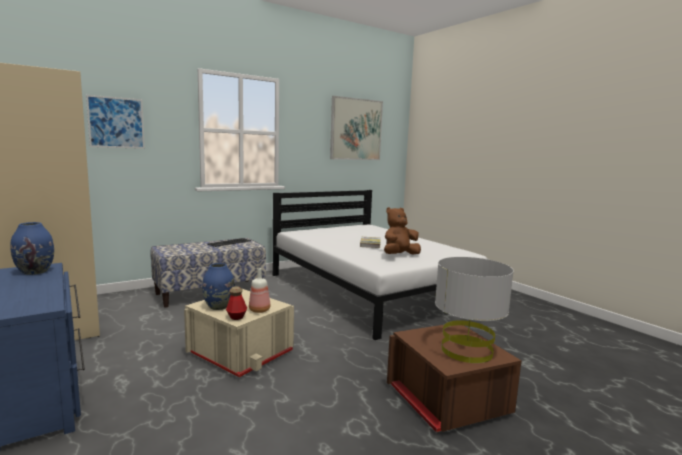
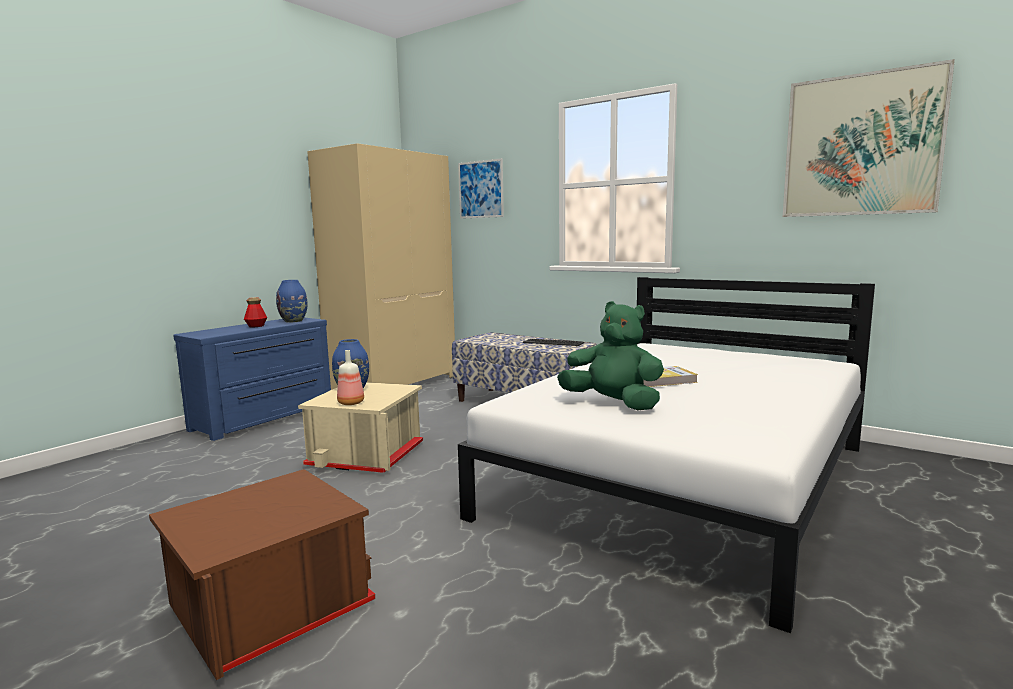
camera: 70 degrees right, 0 degrees up
bottle [226,286,247,320] -> bottle moved to [244,297,267,327]
brown plush toy [384,207,421,255] -> green plush toy [557,301,664,410]
grey table lamp [435,257,514,363] -> none

